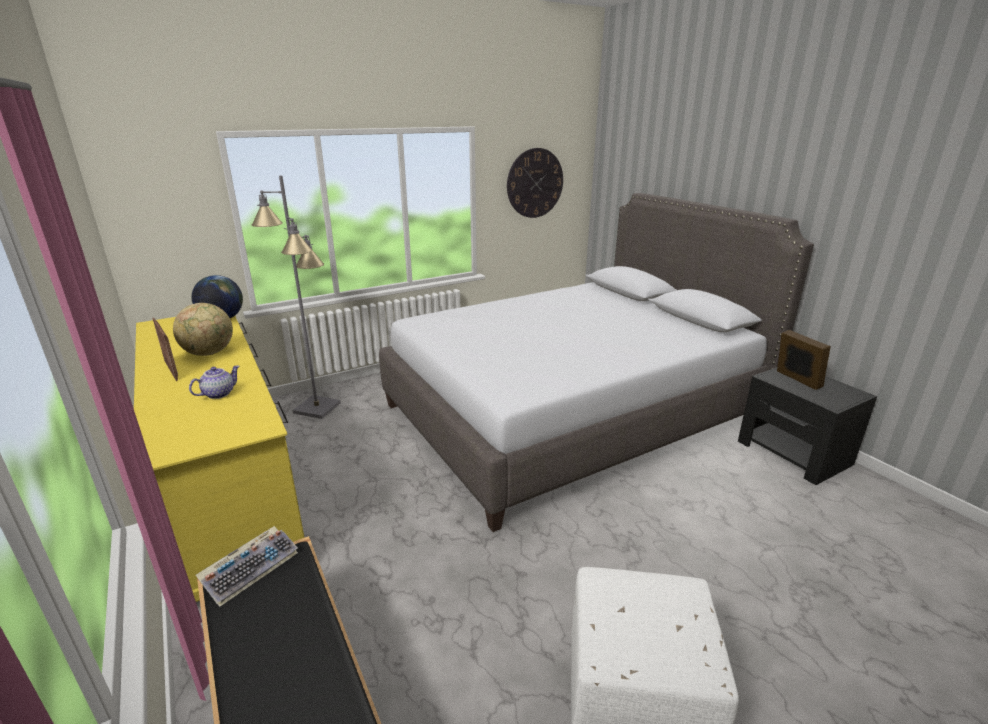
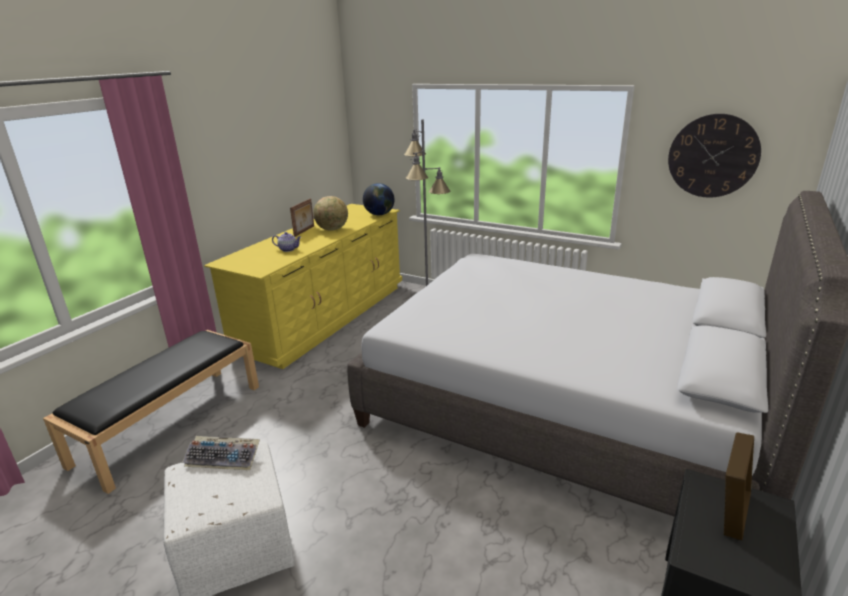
camera: 60 degrees right, 0 degrees up
keyboard [196,526,298,607] -> keyboard moved to [182,436,260,470]

